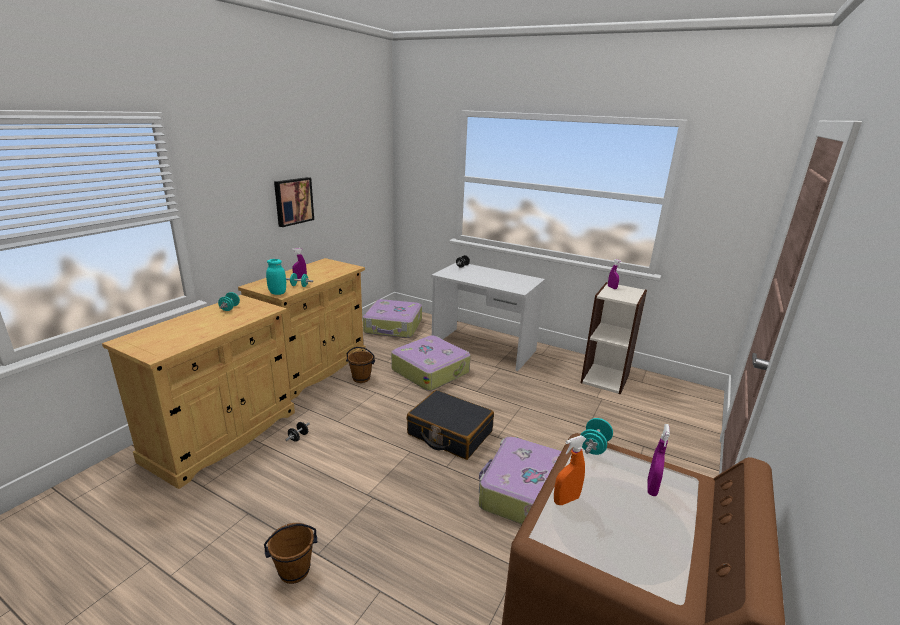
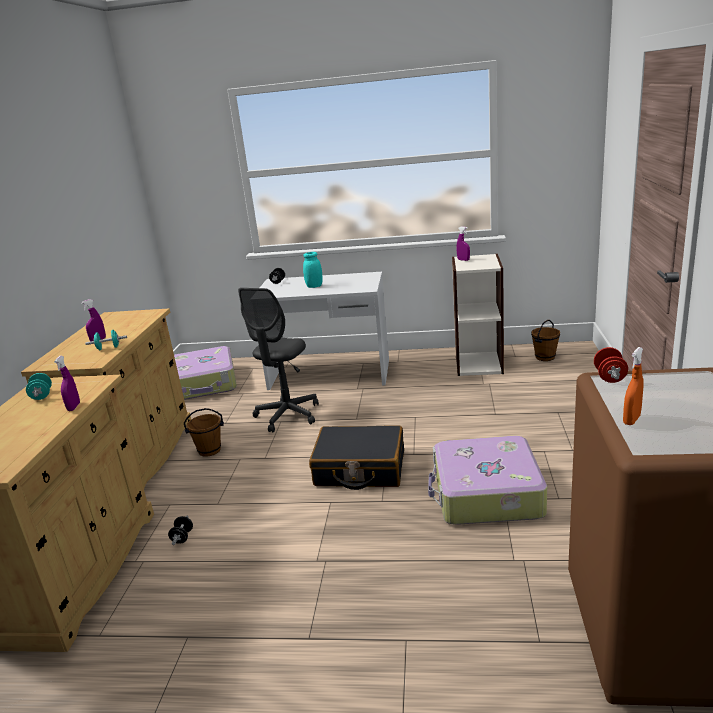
camera: 20 degrees left, 0 degrees up
brown bucket [264,523,317,584] -> brown bucket moved to [531,320,560,361]
turquoise jar [266,259,286,295] -> turquoise jar moved to [303,252,323,288]
picture [274,177,314,227] -> none
suitcase [391,335,471,391] -> grey office chair [238,288,319,432]
turquoise dumbbell [580,418,613,455] -> red dumbbell [594,347,628,383]
purple spray bottle [647,424,670,496] -> purple spray bottle moved to [54,356,80,411]

